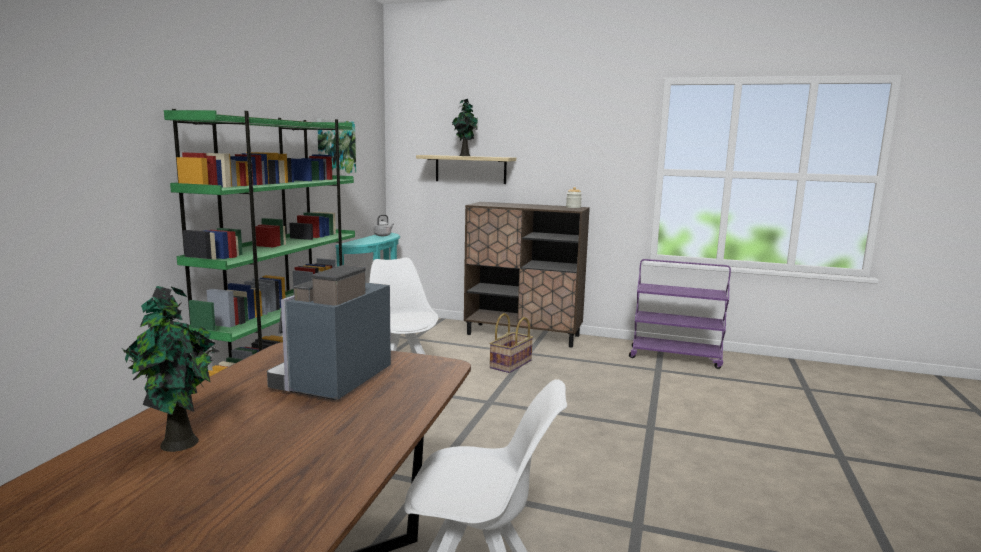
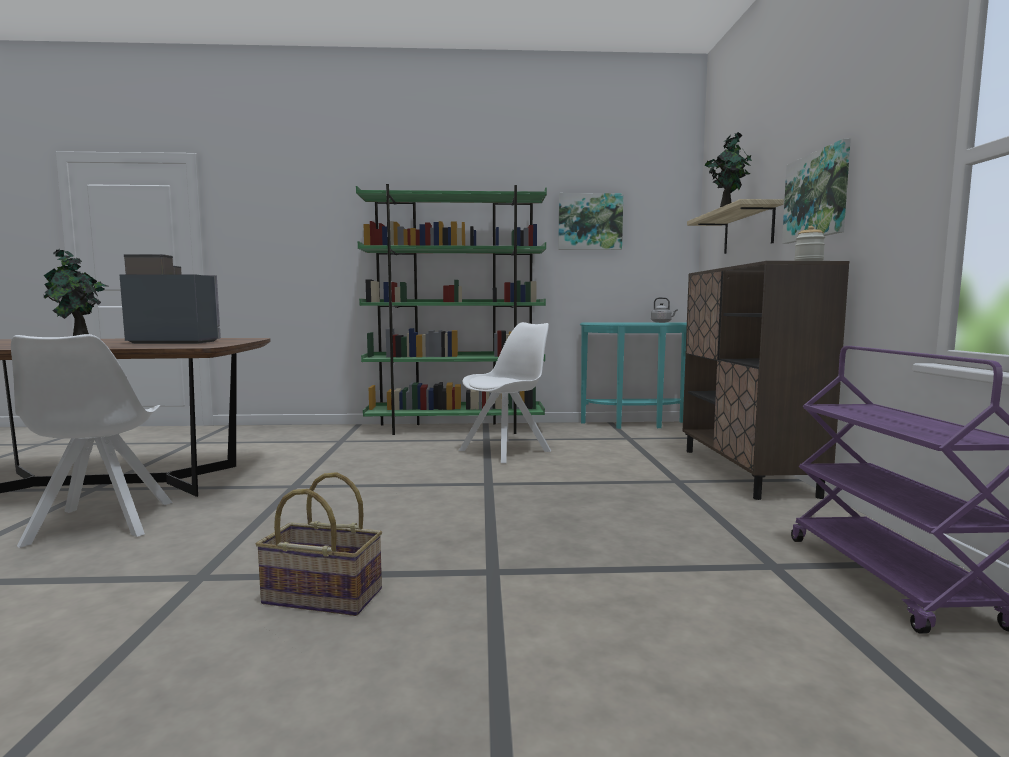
camera: 70 degrees right, 5 degrees down
basket [489,313,533,373] -> basket moved to [255,472,382,616]
none -> picture [782,139,851,244]

